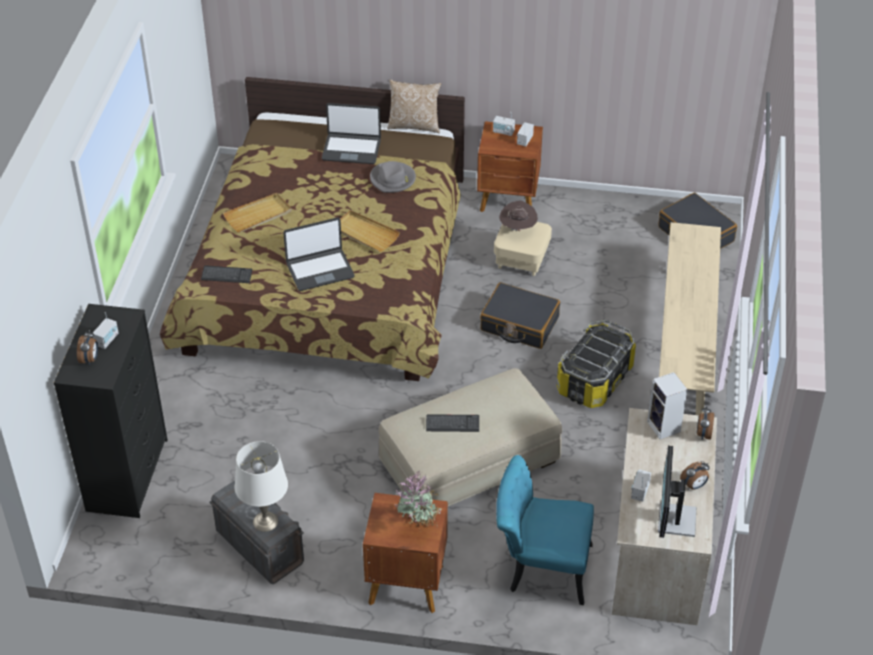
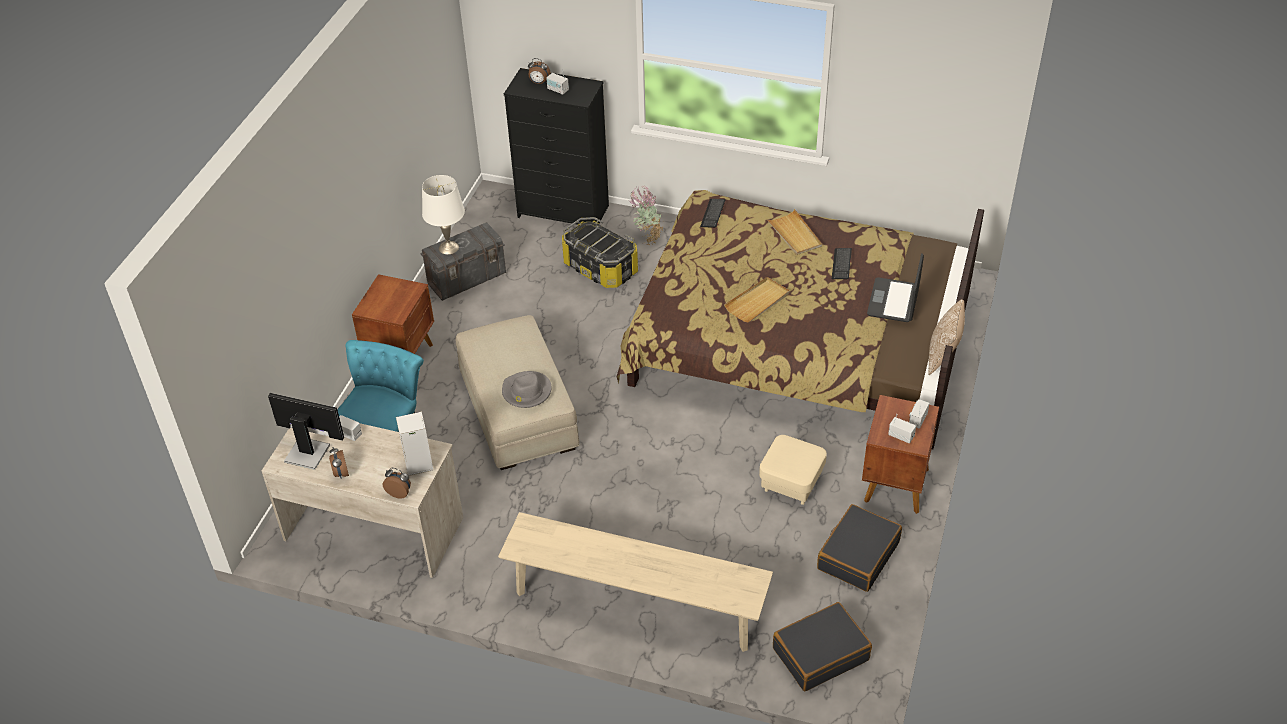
camera: 100 degrees right, 0 degrees up
laptop [283,218,354,291] -> none
grey hat [370,161,416,193] -> grey hat moved to [502,371,551,408]
potted plant [395,471,442,532] -> potted plant moved to [629,185,663,245]
keyboard [426,414,479,432] -> keyboard moved to [832,248,852,280]
black suitcase [480,282,560,349] -> black suitcase moved to [817,504,902,592]
brown hat [499,200,538,231] -> none
storage box [557,320,636,408] -> storage box moved to [562,217,638,288]

